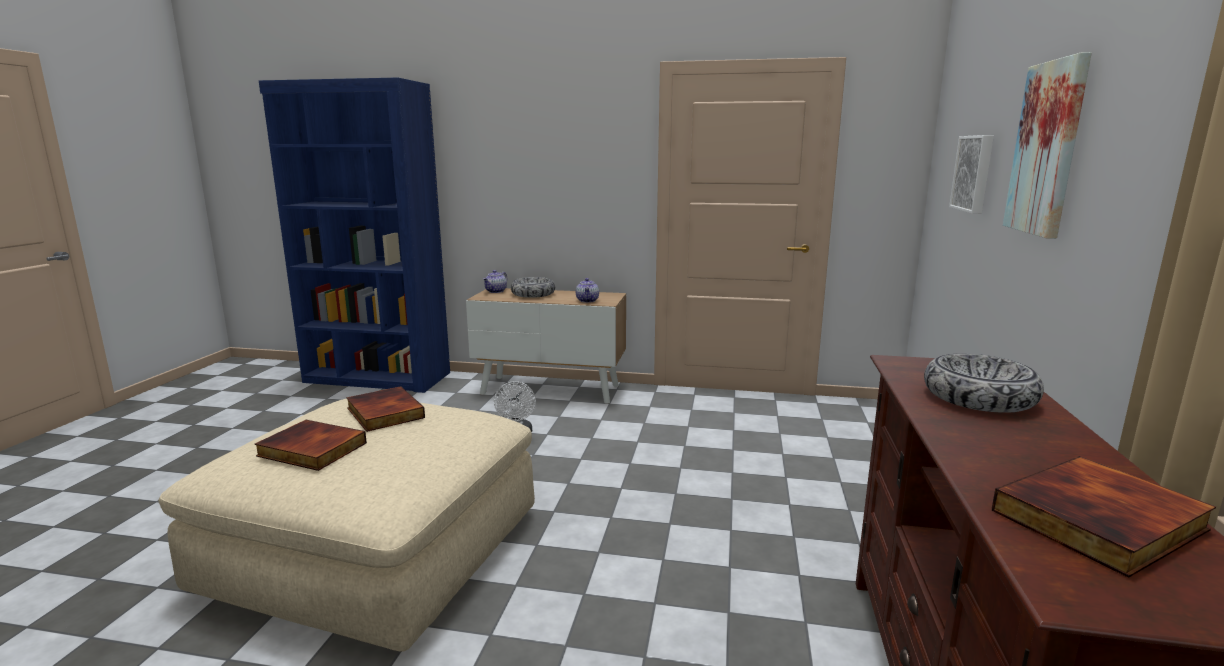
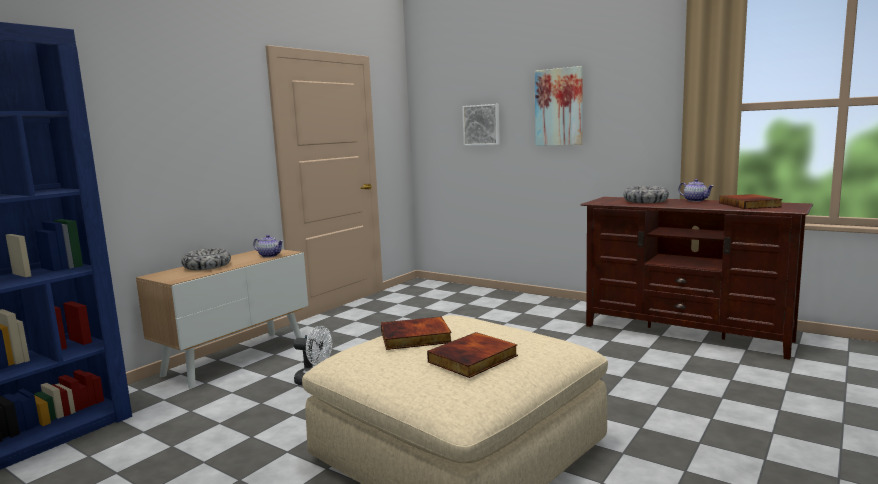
camera: 65 degrees left, 5 degrees down
teapot [483,270,507,293] -> teapot moved to [678,179,714,202]

